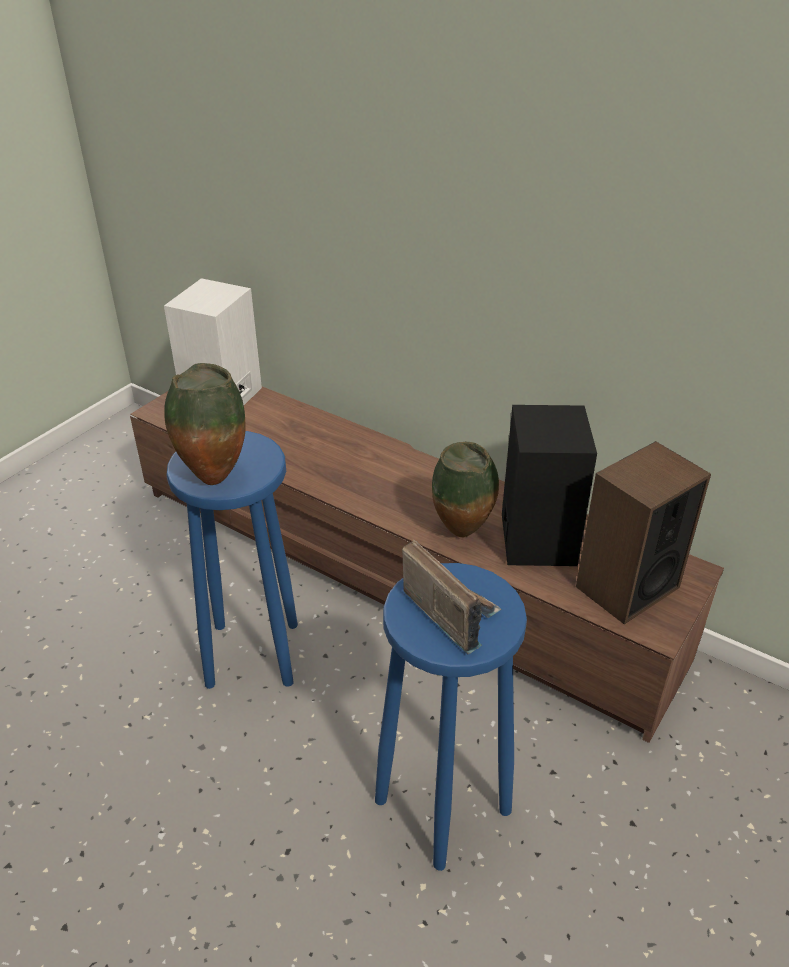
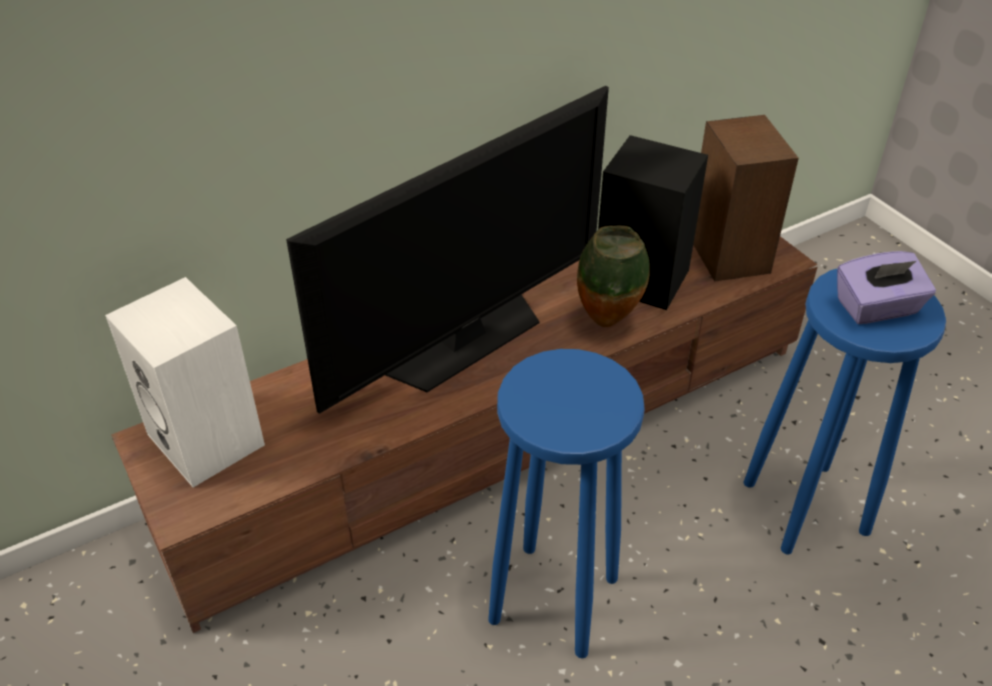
camera: 65 degrees left, 5 degrees up
vase [164,363,245,485] -> none
radio [402,540,501,654] -> purple tissue box [837,251,936,324]
none -> television [286,86,609,414]

